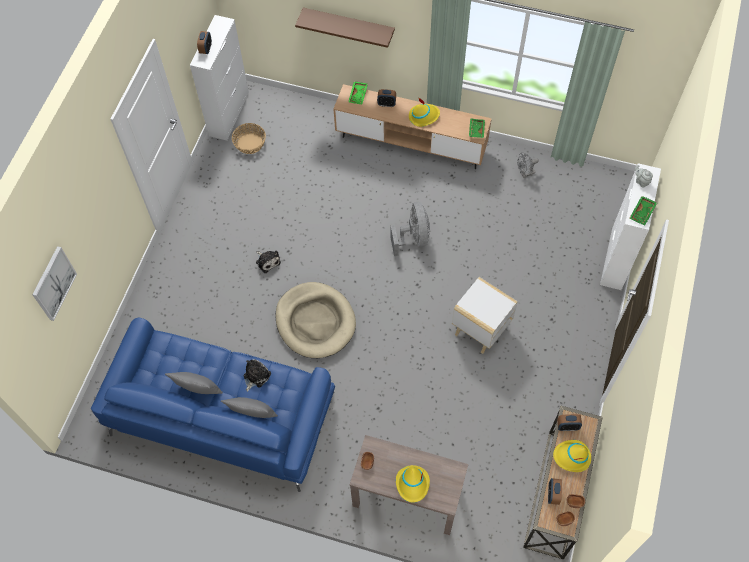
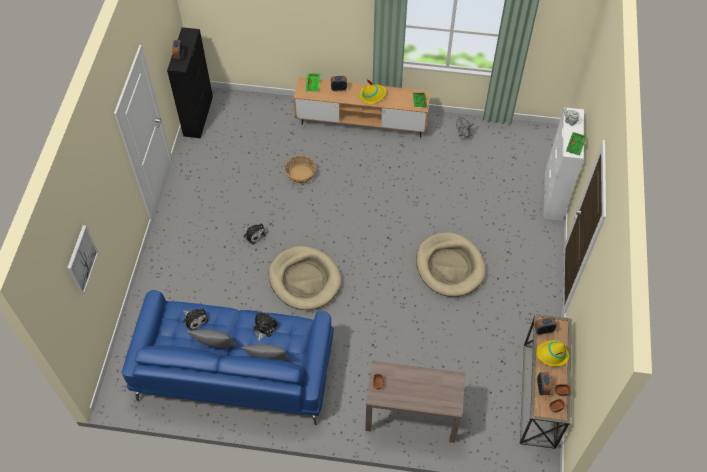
camera: 10 degrees left, 5 degrees down
white cabinet [190,15,249,140] -> black cabinet [167,27,213,138]
basket [232,123,266,154] -> basket moved to [285,156,316,183]
brown shelf [295,8,395,48] -> none
grey fan [390,202,430,256] -> none
yellow hat [396,465,430,503] -> none
white side table [452,277,518,354] -> beige dog bed [416,232,486,297]
none -> plush toy [183,309,208,331]

